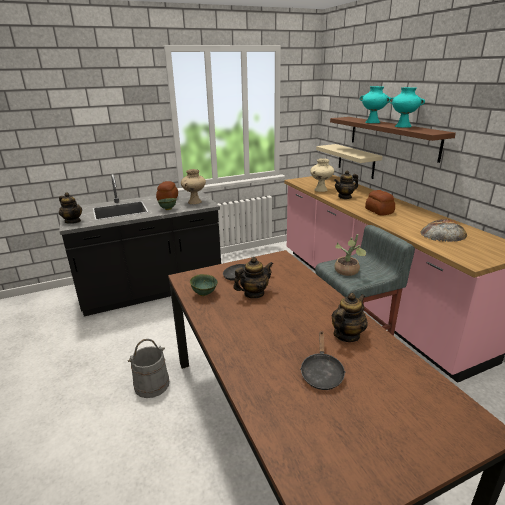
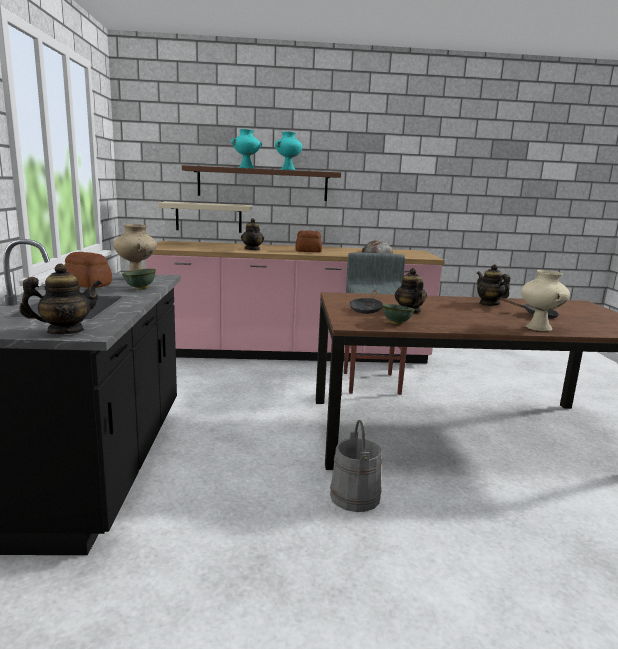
camera: 70 degrees left, 10 degrees down
beige vase [310,158,334,192] -> beige vase moved to [521,270,570,331]
potted plant [334,234,366,276] -> none

